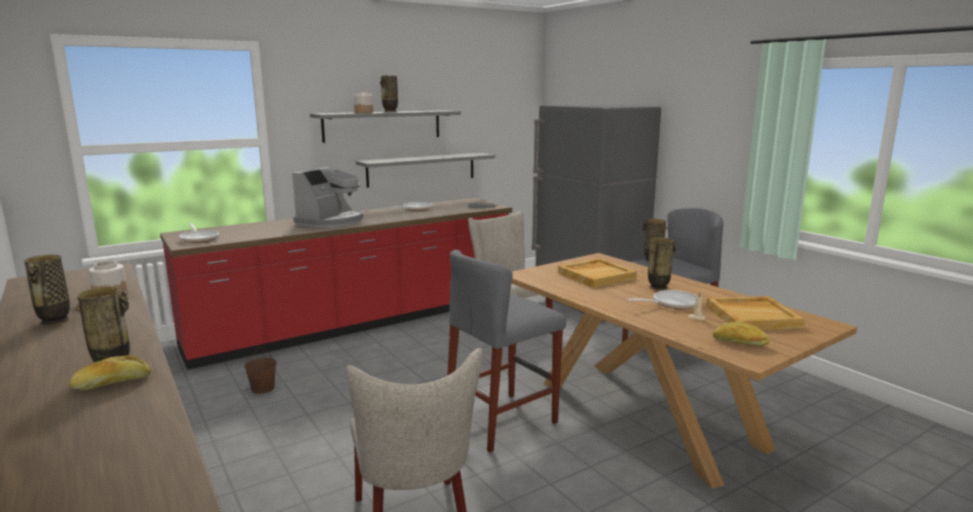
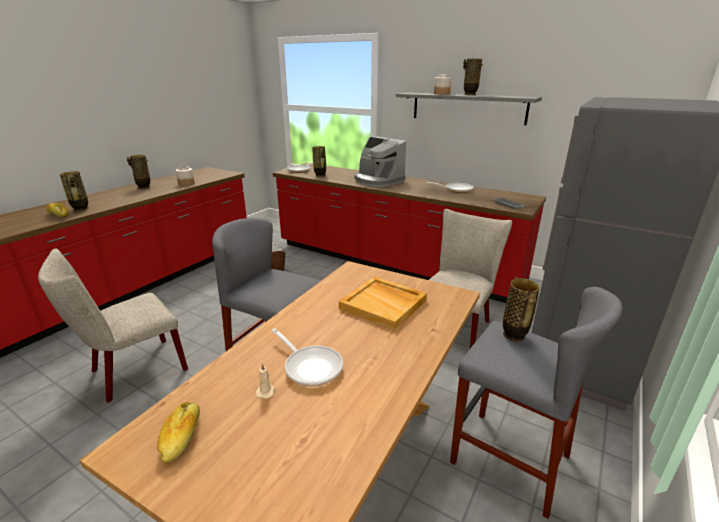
camera: 65 degrees right, 10 degrees up
coffee machine [292,167,363,228] -> coffee machine turned 45 degrees clockwise [355,137,406,187]
grey shelf [356,153,495,188] -> none
vase [648,237,676,290] -> vase moved to [312,146,326,177]
beige tray [706,296,805,330] -> none

